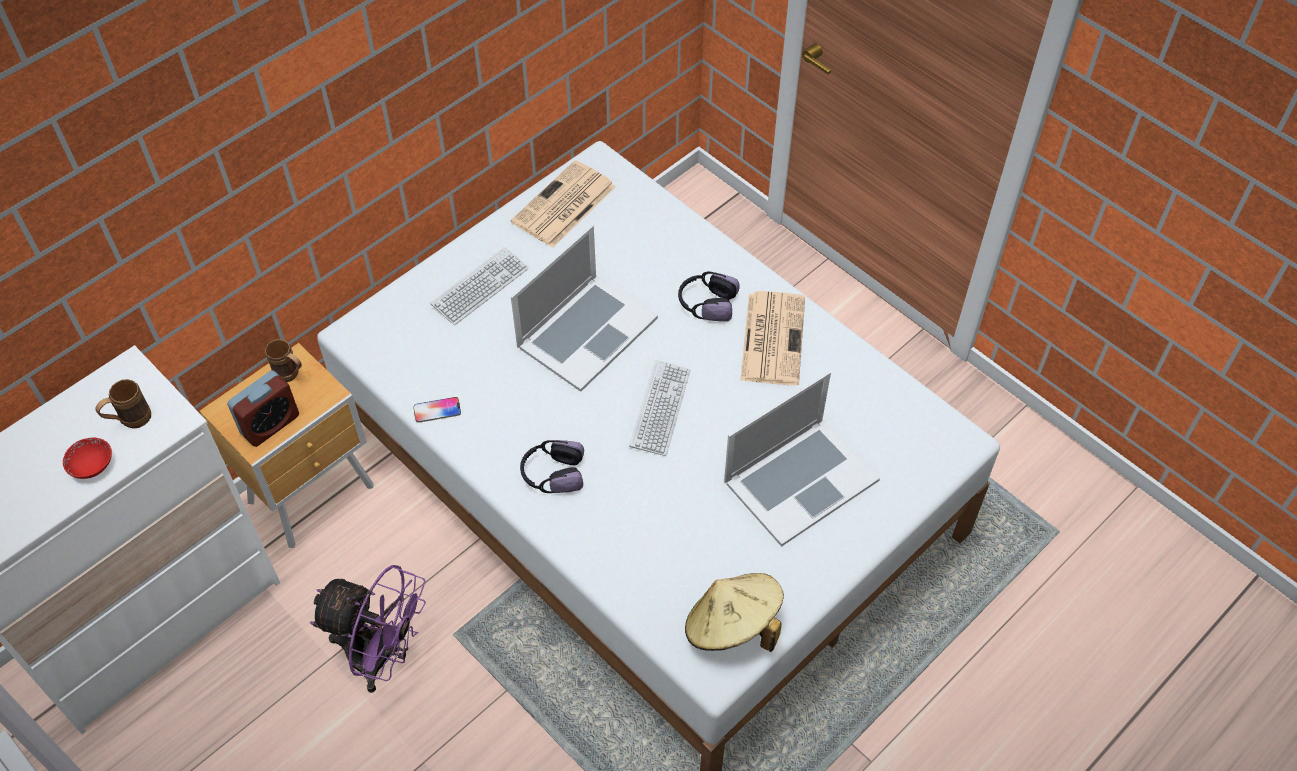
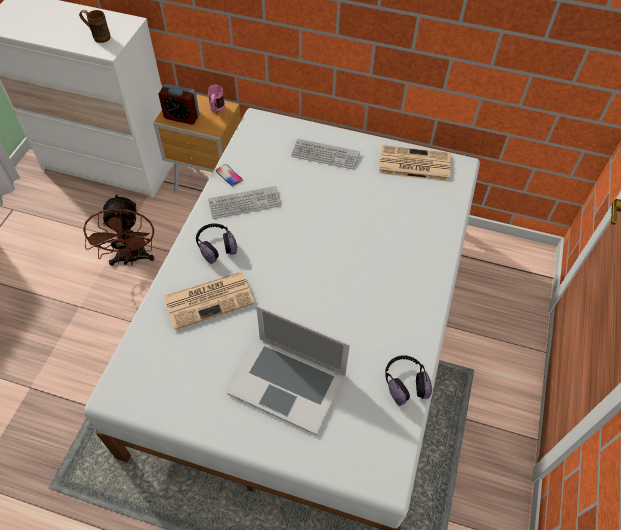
camera: 60 degrees right, 0 degrees up
red bowl [63,438,112,479] -> none
brown mug [265,339,302,382] -> pink mug [208,85,225,113]
purple fan [310,565,426,693] -> brown fan [83,194,154,266]
laptop [511,225,658,392] -> none
keyboard [629,360,691,456] -> keyboard moved to [208,186,282,219]
headphones [678,271,740,322] -> headphones moved to [385,355,432,406]
beige hat [685,573,784,652] -> none
newspaper [740,291,805,385] -> newspaper moved to [164,271,255,330]

